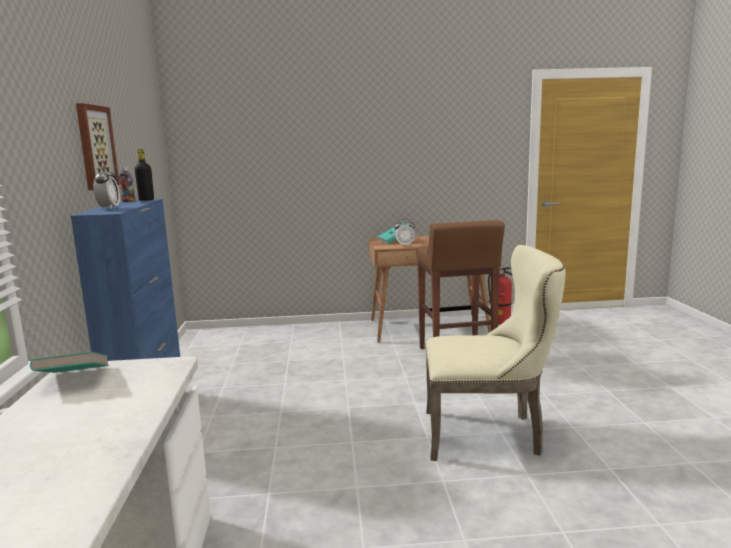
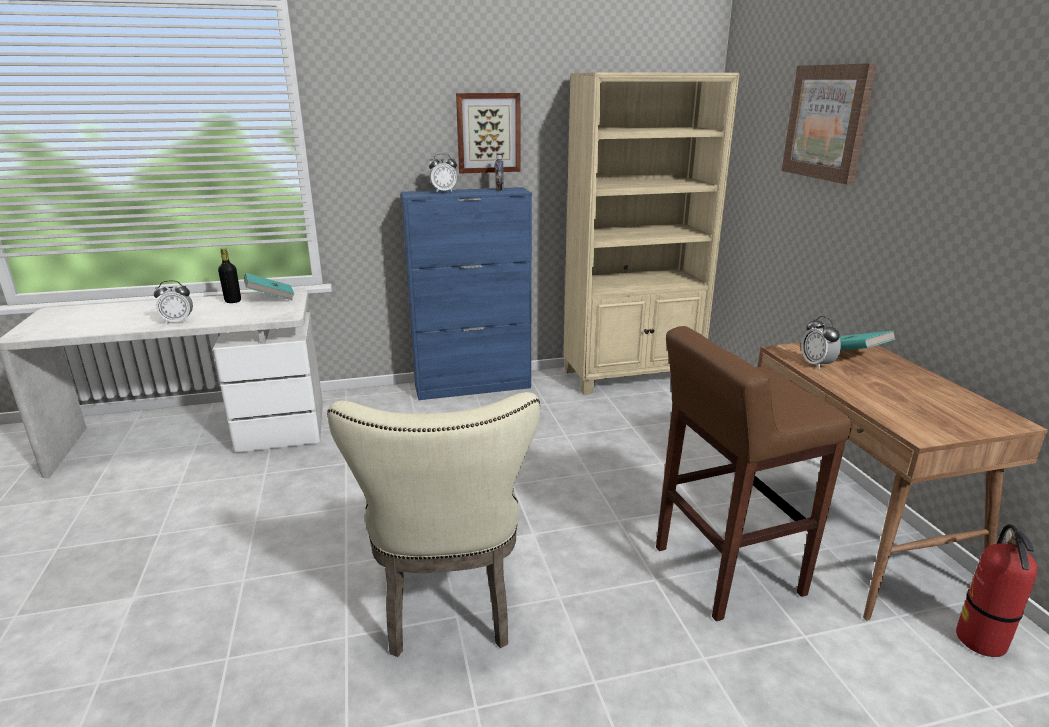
camera: 80 degrees right, 10 degrees up
black bottle [134,149,154,201] -> black bottle moved to [218,248,241,303]
none -> alarm clock [154,280,193,324]
none -> beige bookcase [563,72,740,395]
none -> picture [782,63,877,184]

